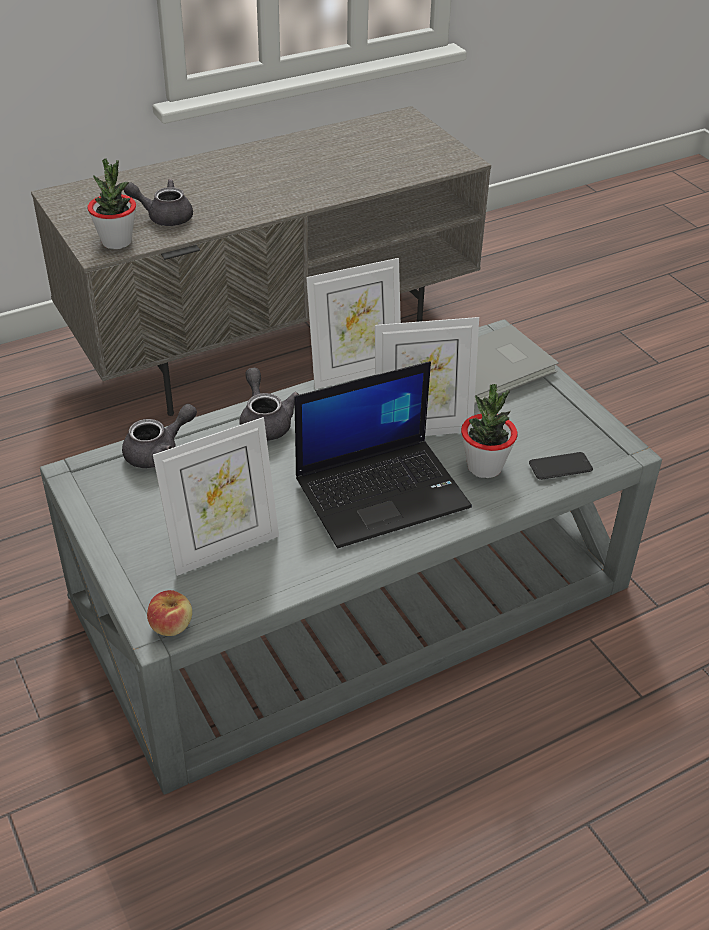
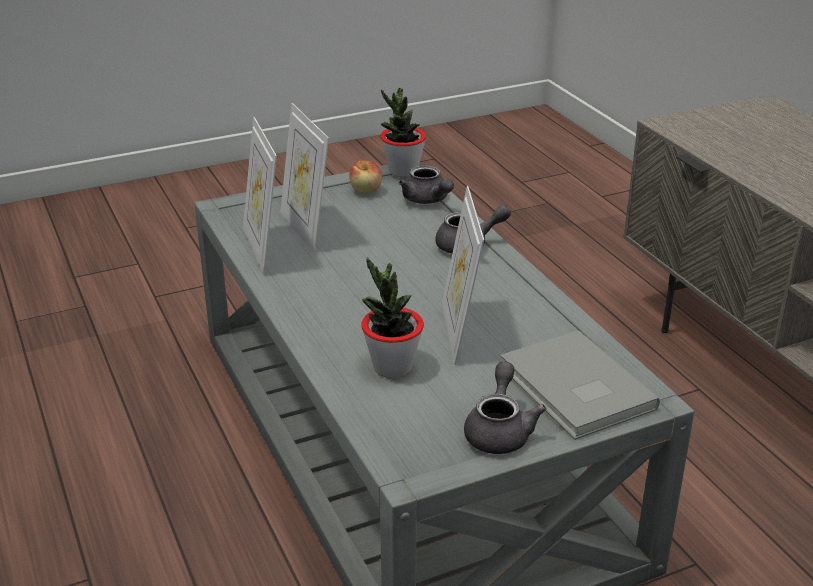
camera: 95 degrees right, 10 degrees down
potted plant [87,158,136,249] -> potted plant moved to [380,88,426,177]
grey teapot [124,179,193,226] -> grey teapot moved to [464,361,547,454]
apple [147,590,192,636] -> apple moved to [349,161,382,193]
laptop [295,361,472,548] -> none
picture frame [306,258,401,389] -> picture frame moved to [243,117,277,273]
phone [529,452,593,480] -> none

